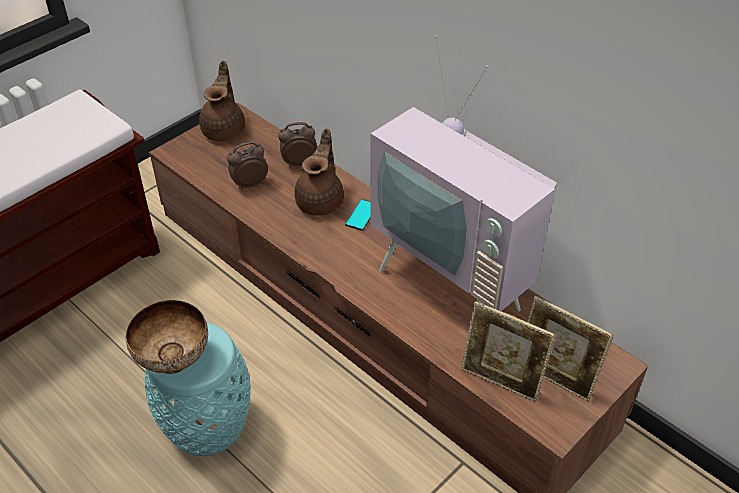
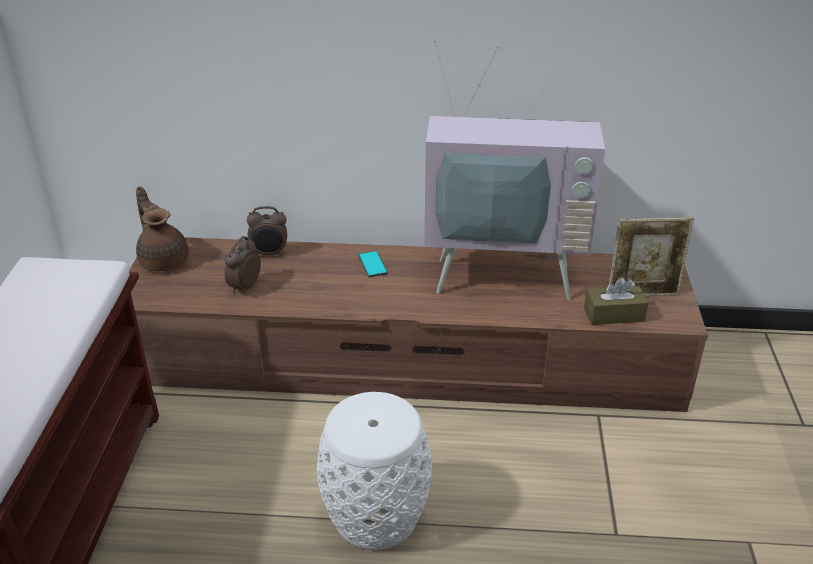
camera: 40 degrees left, 10 degrees down
bowl [125,300,208,374] -> none
turquoise stool [145,323,251,456] -> white stool [317,392,432,550]
alarm clock [278,122,317,167] -> alarm clock turned 135 degrees counterclockwise [247,206,287,256]
brown teapot [294,128,344,216] -> none
picture frame [461,301,556,402] -> brown tissue box [584,277,649,325]

